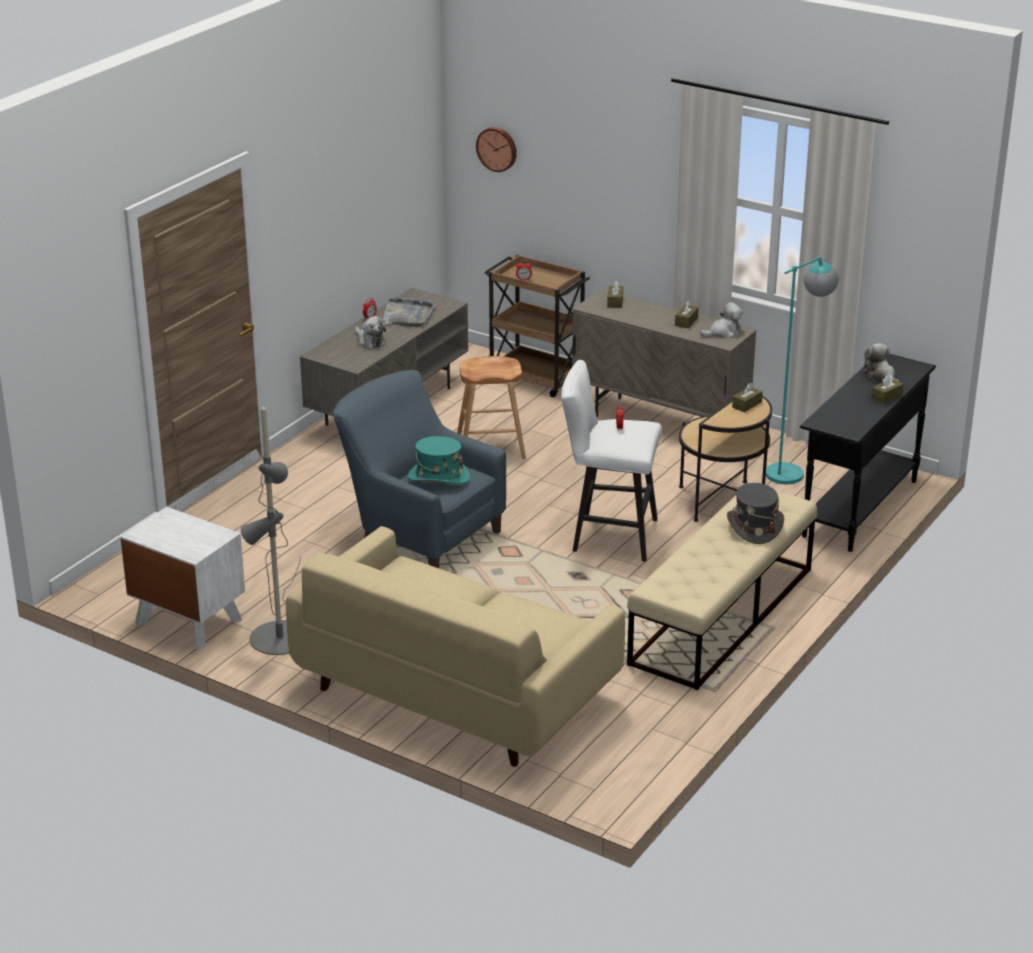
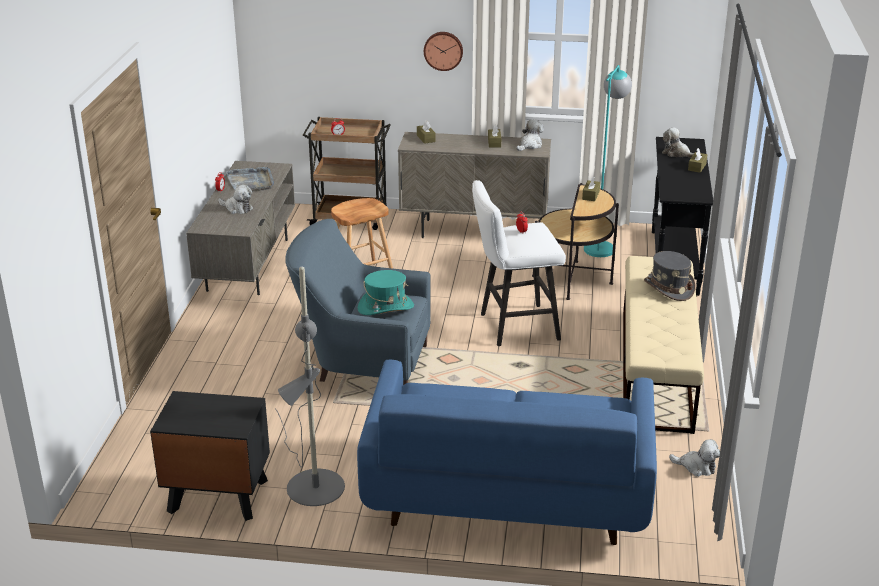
camera: 25 degrees left, 0 degrees up
white nightstand [120,507,245,649] -> black nightstand [150,391,270,521]
beige sofa [286,526,625,767] -> blue sofa [357,360,657,545]
wall clock [476,127,517,172] -> wall clock moved to [424,32,463,71]
none -> plush toy [669,439,720,477]

